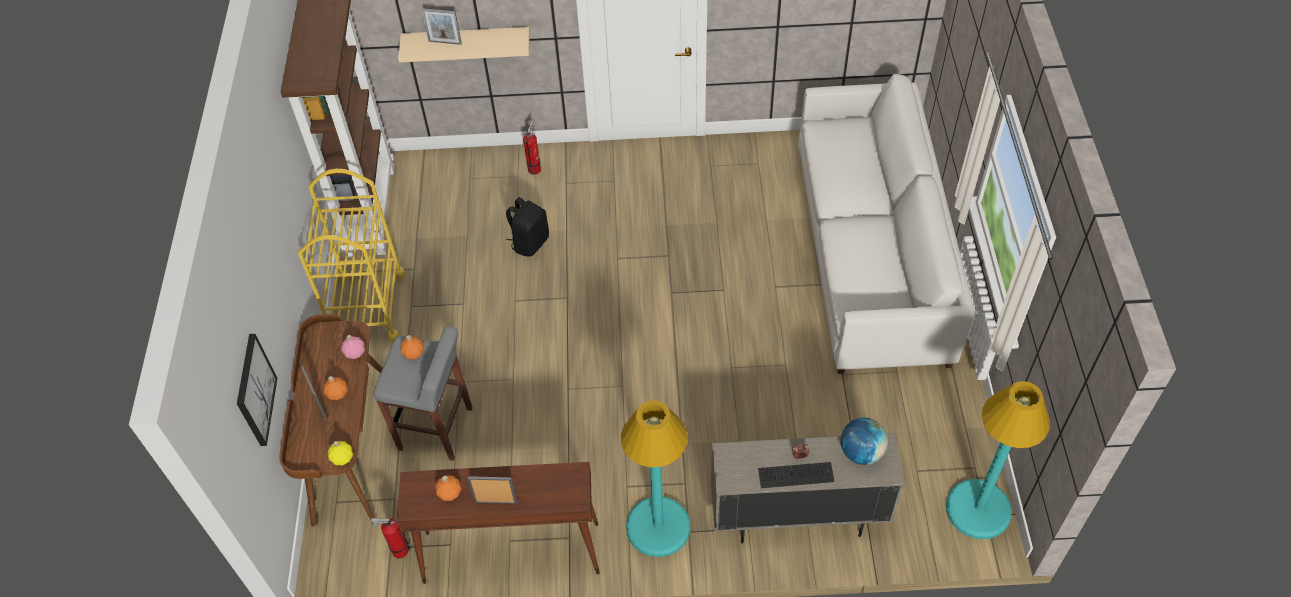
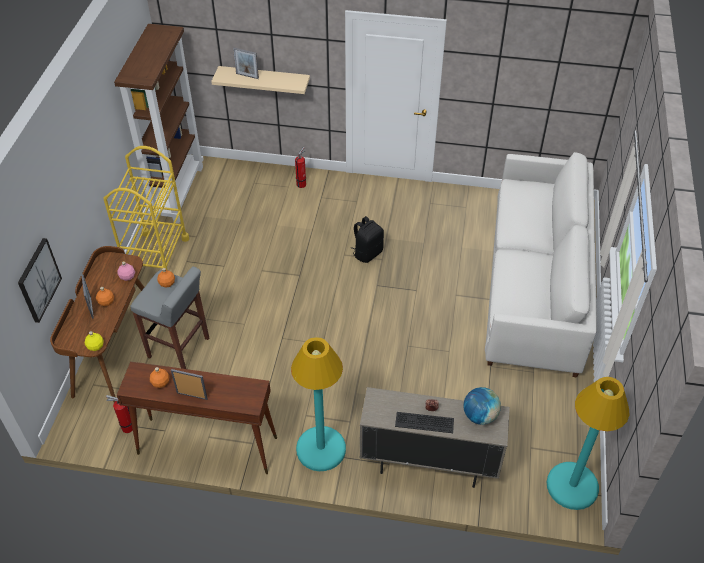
camera: 10 degrees right, 5 degrees down
black backpack [506,197,549,256] -> black backpack moved to [351,216,384,263]

